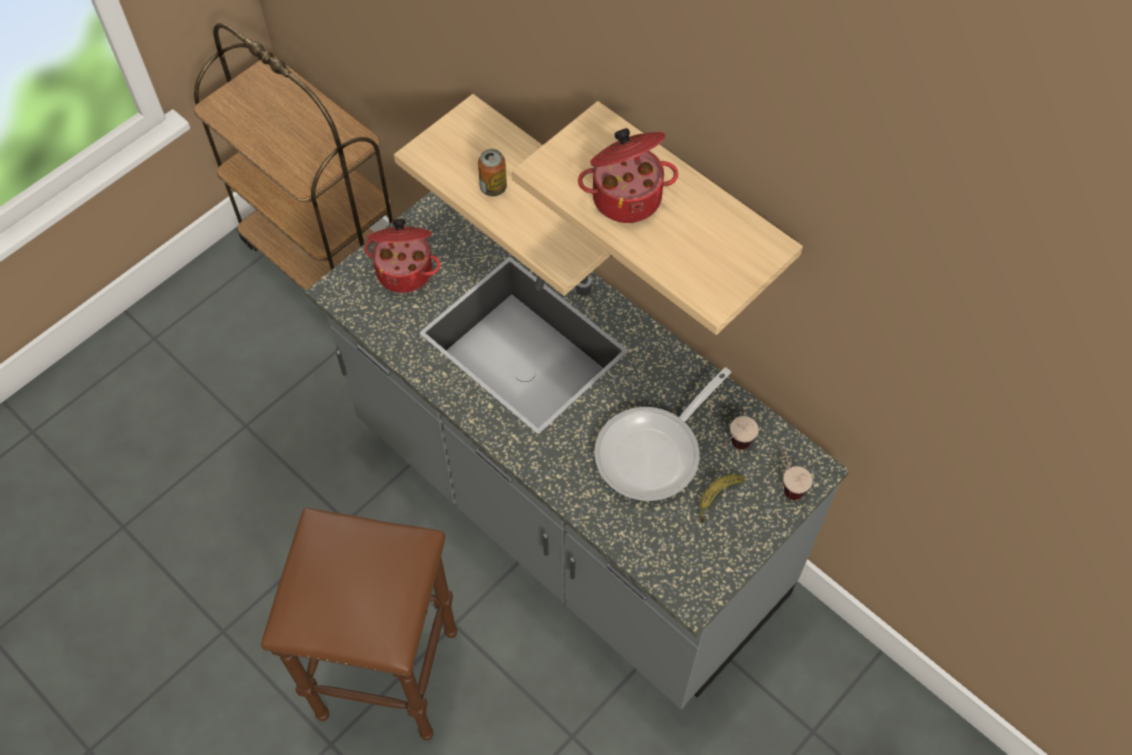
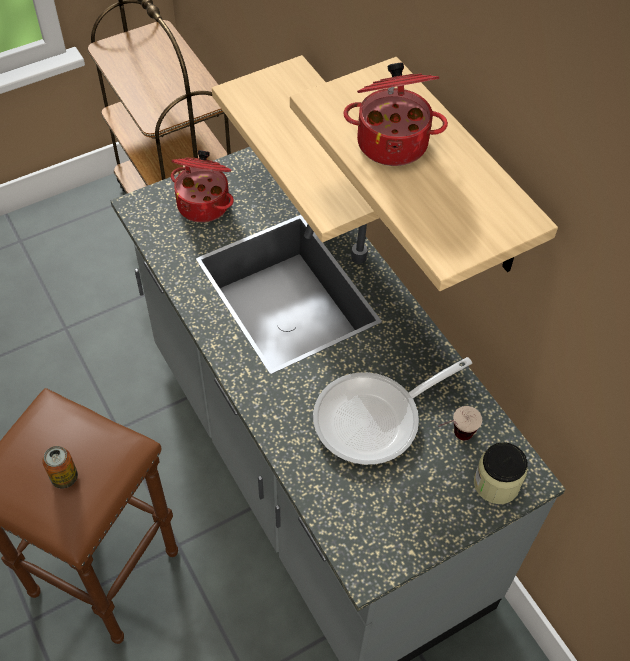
camera: 15 degrees right, 5 degrees down
can [478,149,507,196] -> can moved to [43,446,78,489]
banana [699,474,745,523] -> none
cup [776,442,813,500] -> jar [474,442,527,504]

